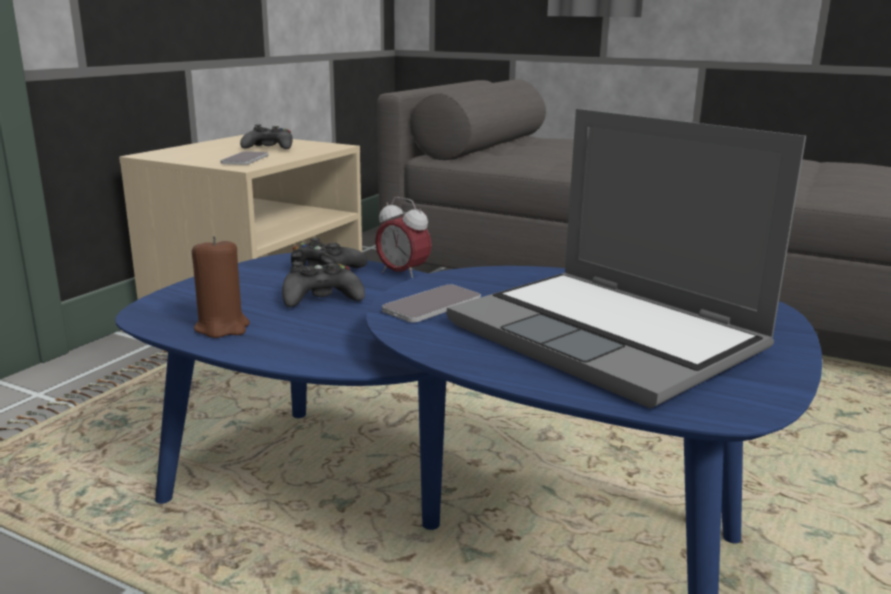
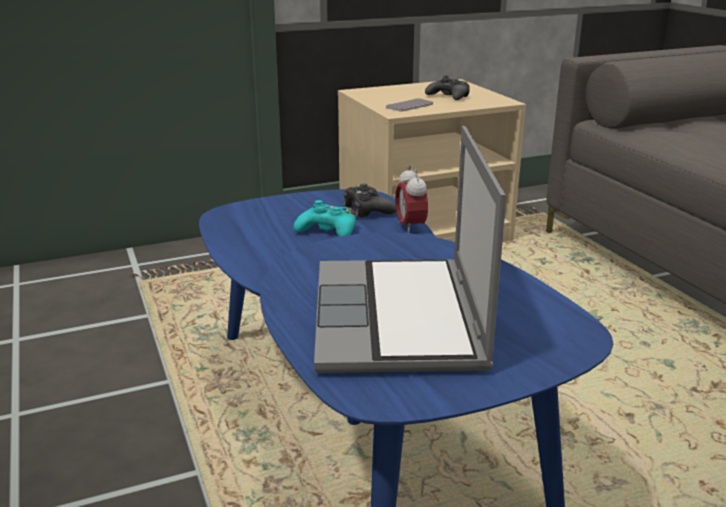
camera: 40 degrees right, 5 degrees up
brown candle [192,236,250,338] -> none
black game controller [282,262,365,307] -> turquoise game controller [294,200,356,237]
phone [382,284,481,323] -> none

